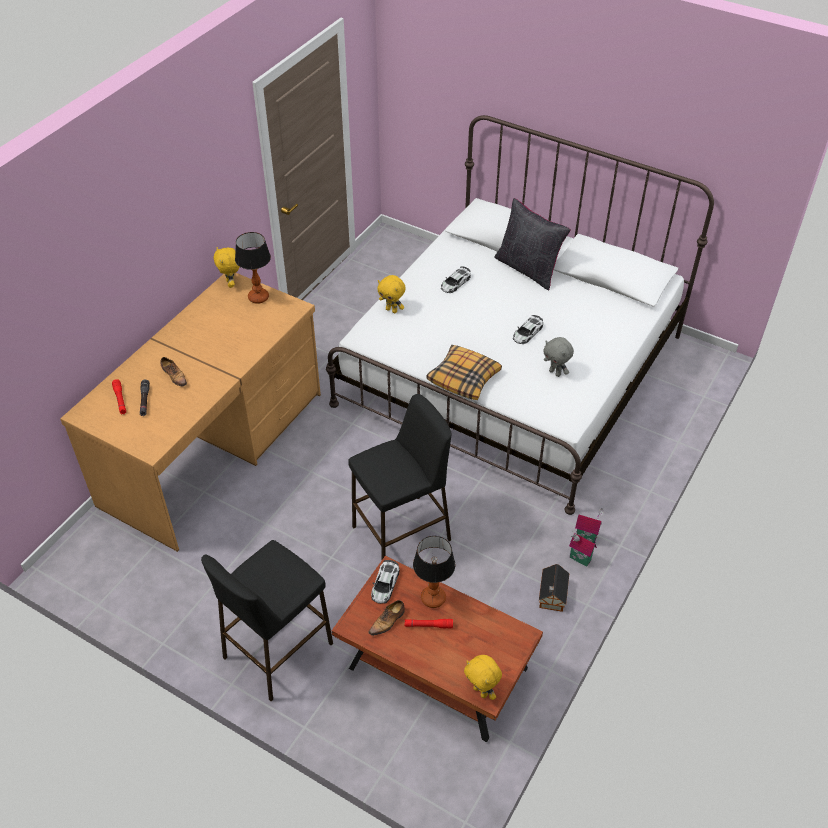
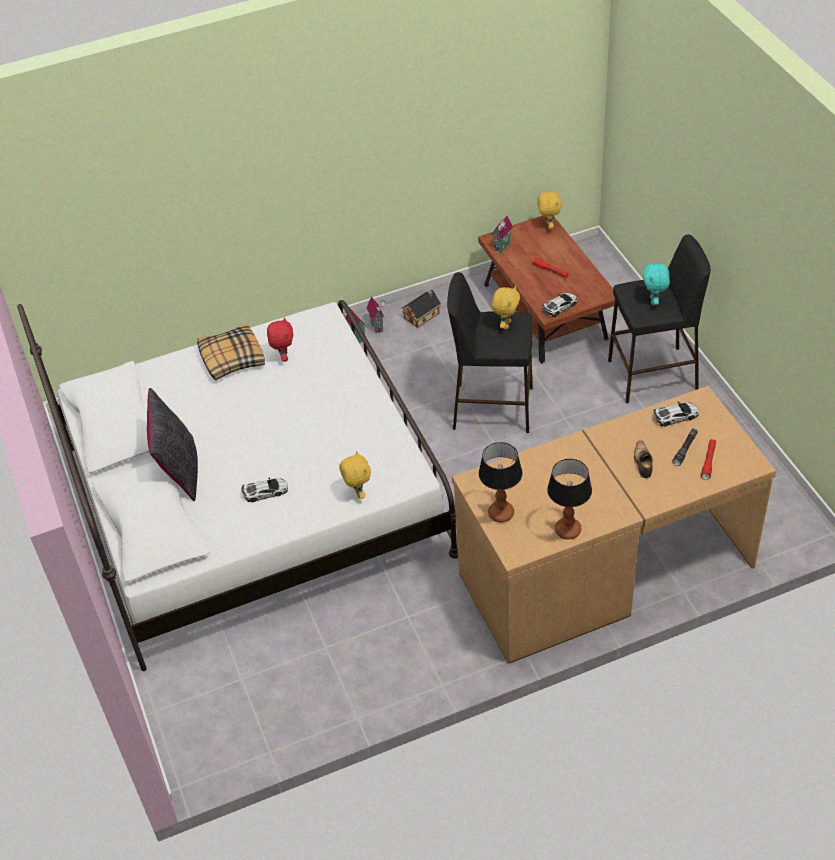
camera: 140 degrees left, 0 degrees up
yellow plush toy [214,247,240,288] -> yellow plush toy moved to [492,286,520,329]
shoe [368,600,405,636] -> none
table lamp [413,536,455,608] -> table lamp moved to [547,459,592,539]
pillow [427,345,502,400] -> pillow moved to [197,323,265,380]
toy car [513,315,543,344] -> toy car moved to [653,402,699,427]
grey plush toy [543,337,574,377] -> red plush toy [267,317,293,362]
none -> toy house [492,216,513,253]
none -> turquoise plush toy [643,261,670,305]

